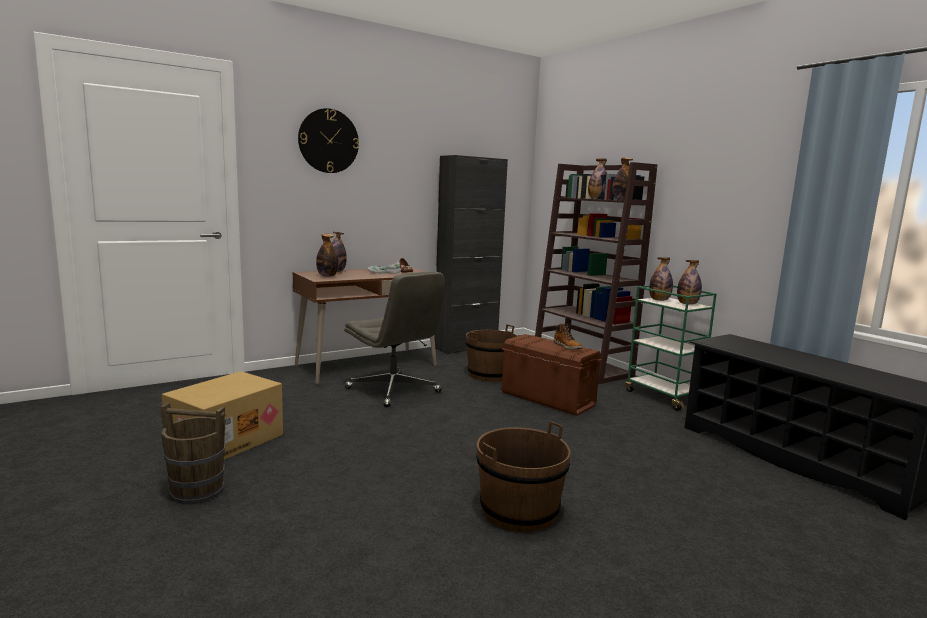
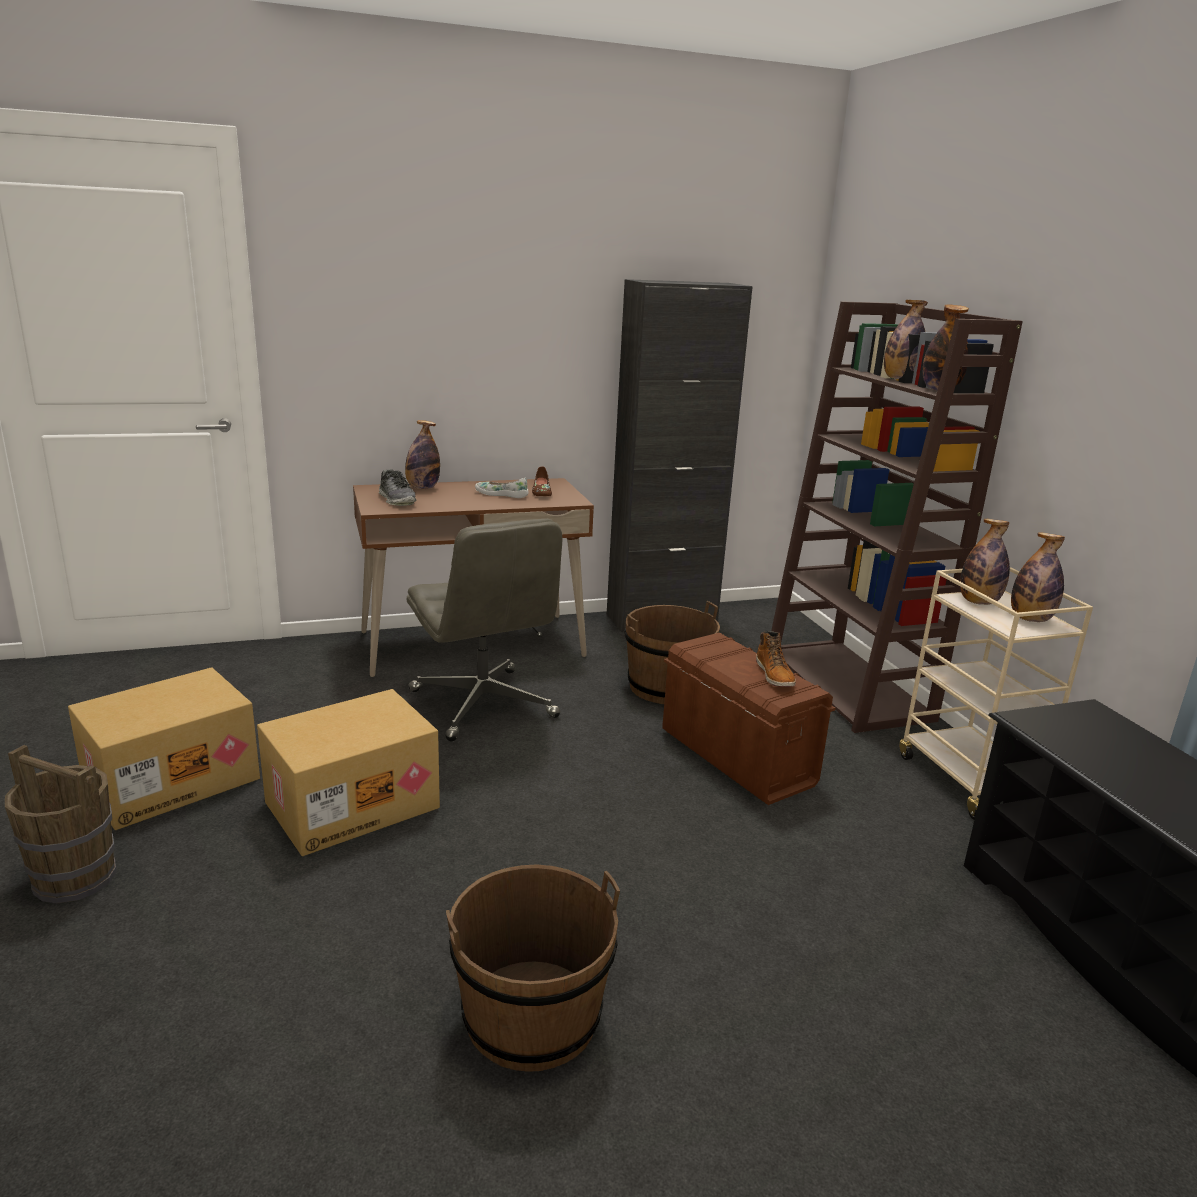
camera: 15 degrees right, 10 degrees up
wall clock [298,108,359,173] -> none
bottle [316,234,338,277] -> shoe [378,469,416,506]
green cart [625,285,717,411] -> beige cart [899,567,1093,820]
none -> cardboard box [257,689,440,856]

